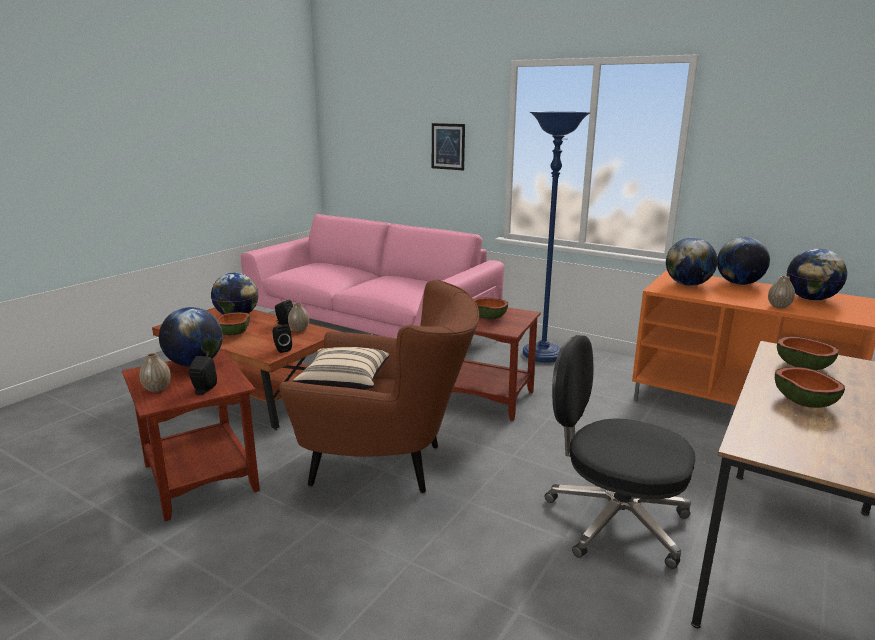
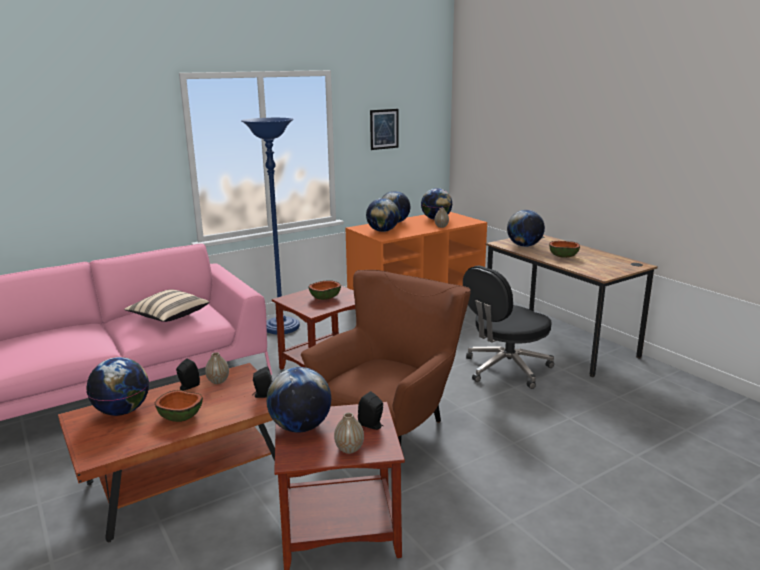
camera: 65 degrees left, 0 degrees up
beige pillow [293,347,389,390] -> beige pillow moved to [124,289,209,322]
picture [432,123,465,170] -> picture moved to [370,109,398,150]
bowl [777,336,839,370] -> globe [507,210,545,247]

